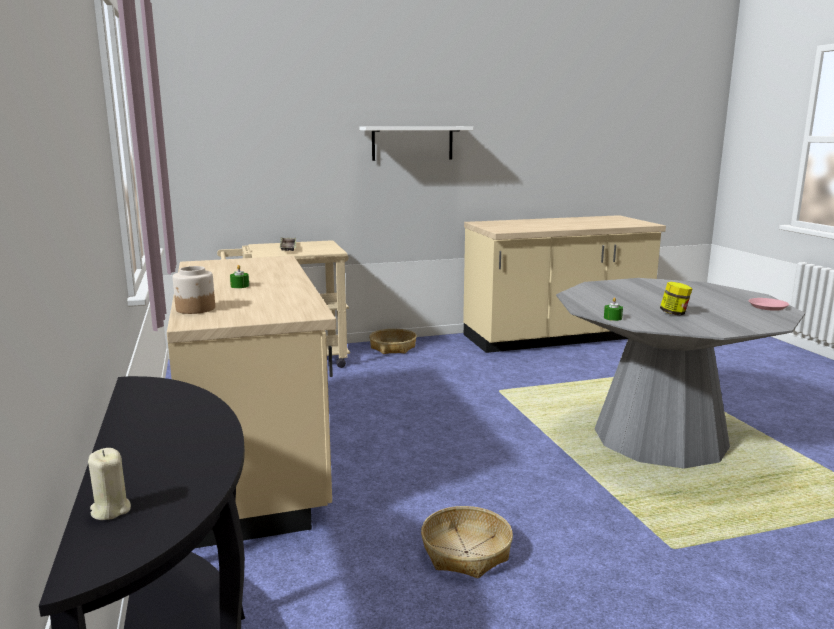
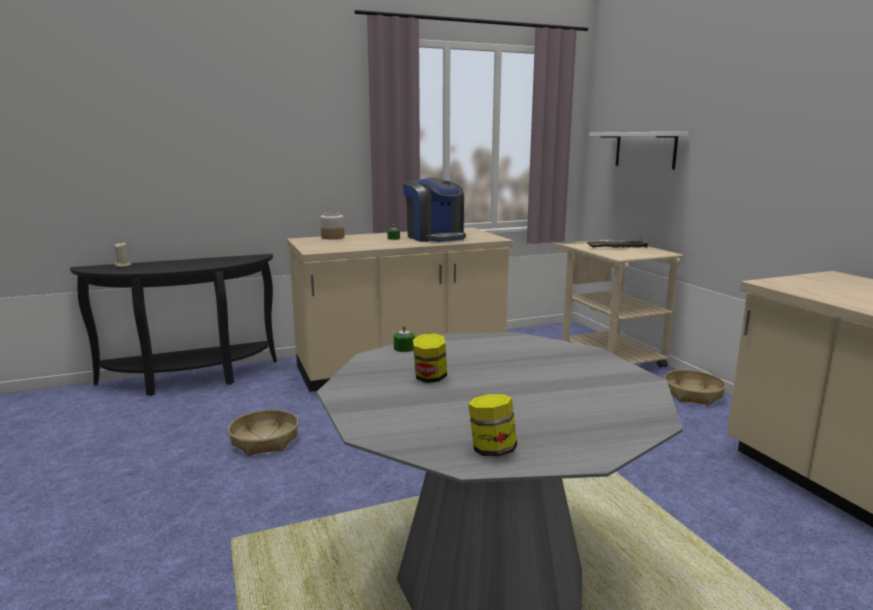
camera: 85 degrees right, 0 degrees up
white shelf [359,126,473,161] -> white shelf moved to [589,132,689,169]
pink plate [749,298,789,311] -> jar [468,394,517,457]
none -> coffee machine [403,178,466,242]

